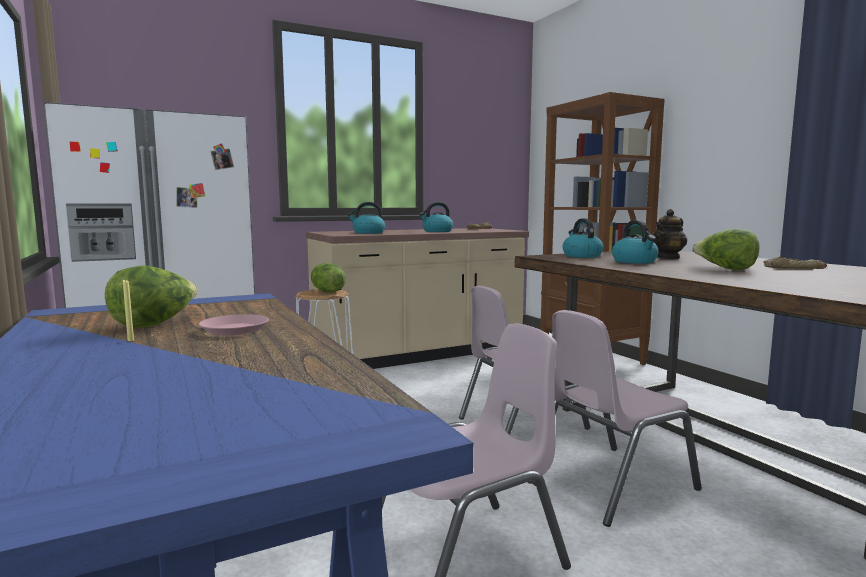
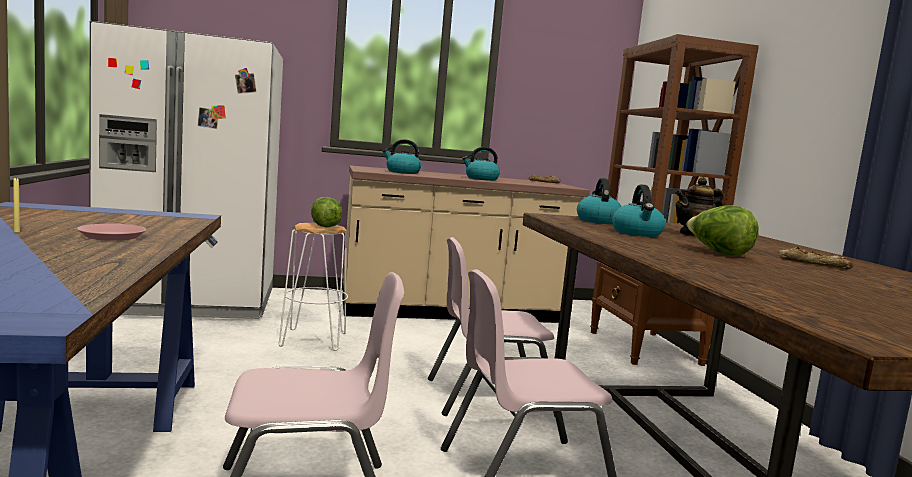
camera: 15 degrees right, 0 degrees up
lettuce [105,265,198,327] -> none

